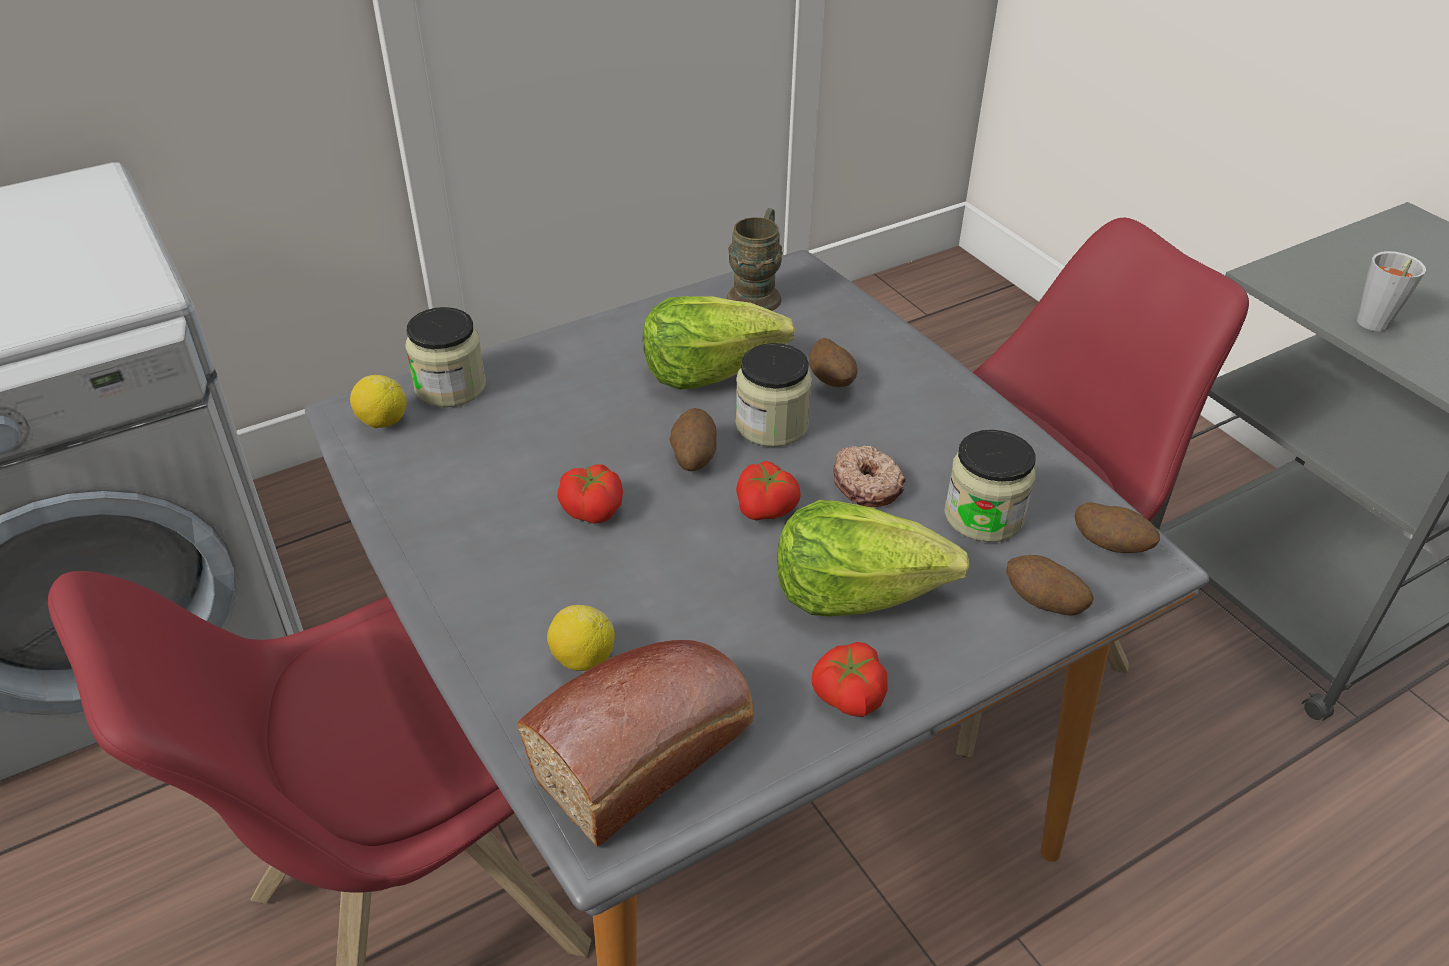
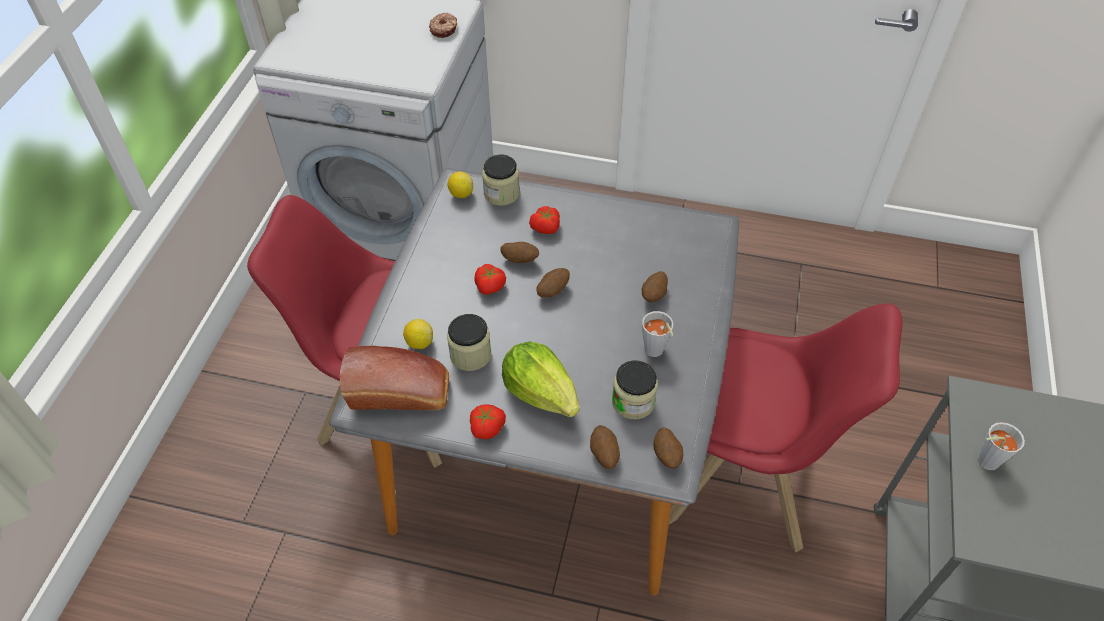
camera: 45 degrees right, 10 degrees up
lettuce [643,296,795,390] -> none
brown mug [727,208,783,311] -> none
jar [735,343,812,447] -> jar moved to [447,314,491,371]
tomato [736,461,801,520] -> tomato moved to [529,206,560,234]
donut [833,446,906,507] -> donut moved to [429,13,457,38]
none -> potato [500,242,539,263]
none -> grey cup [642,311,673,357]

